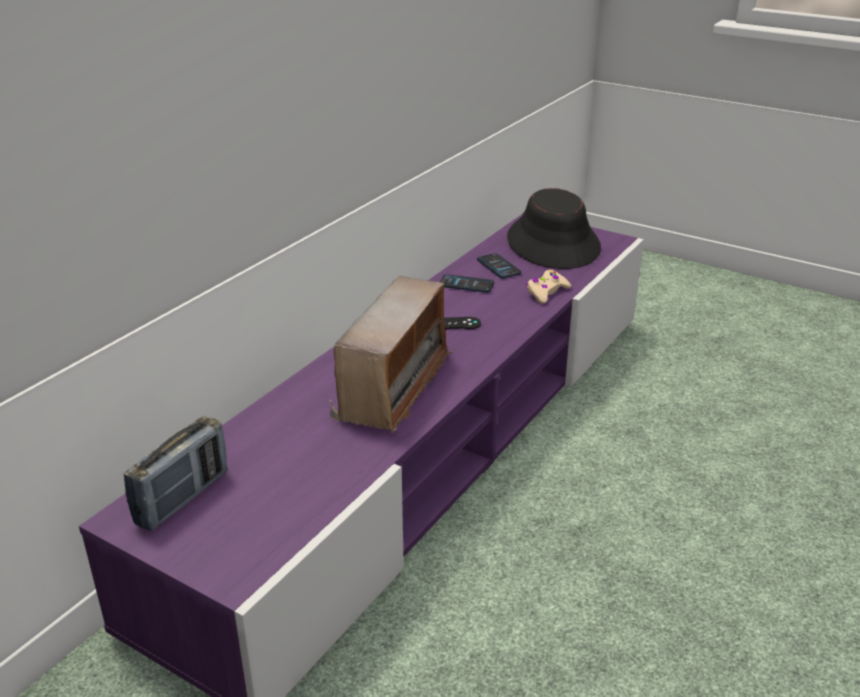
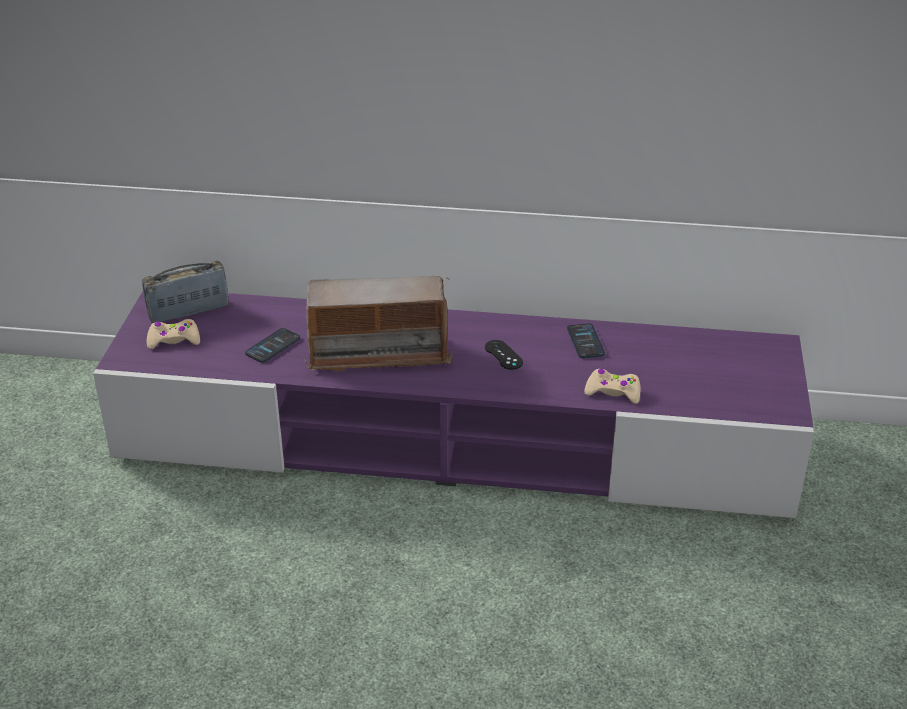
camera: 65 degrees right, 5 degrees up
radio [123,417,227,531] -> radio turned 150 degrees clockwise [142,261,229,323]
phone [477,253,521,278] -> phone moved to [245,328,300,363]
black hat [507,188,601,269] -> none
none -> beige game controller [147,319,200,349]

